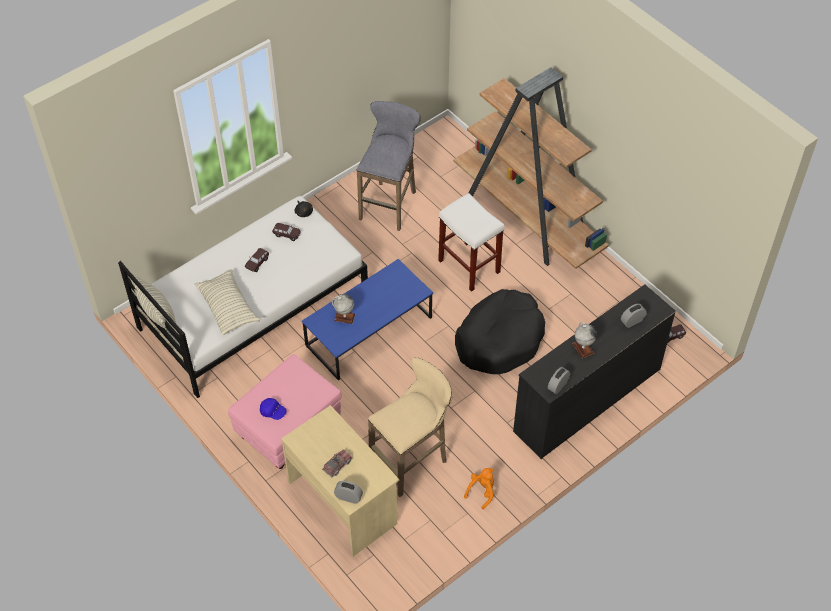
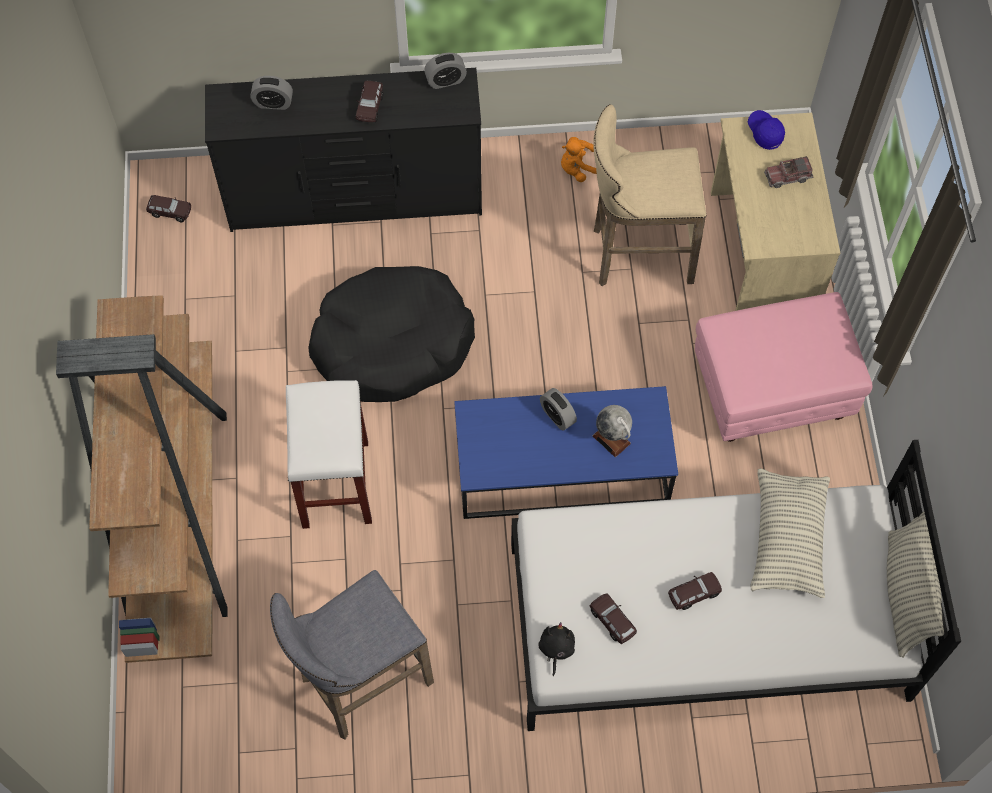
camera: 145 degrees left, 10 degrees up
blue cap [260,398,287,420] -> blue cap moved to [748,110,785,150]
alarm clock [334,481,363,504] -> alarm clock moved to [540,388,577,431]
globe [573,322,597,359] -> brown toy car [356,81,383,122]

